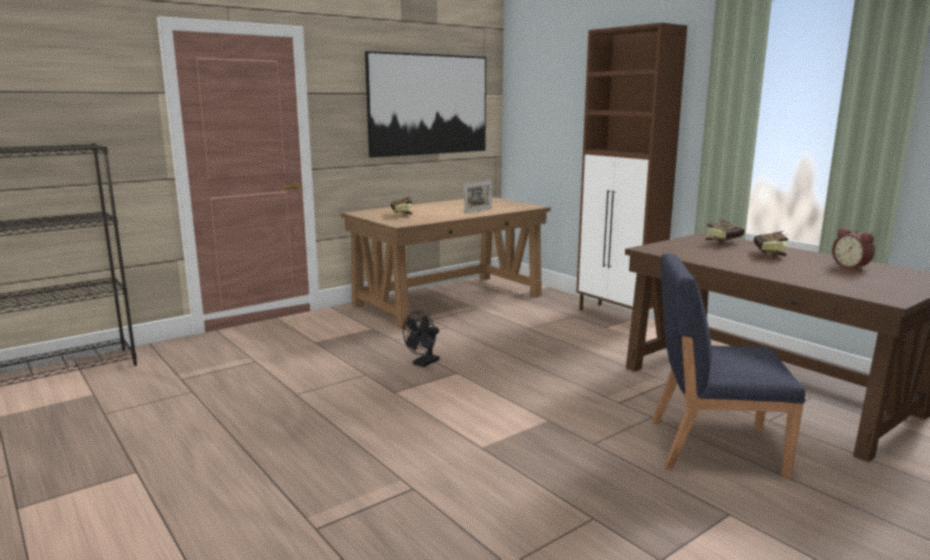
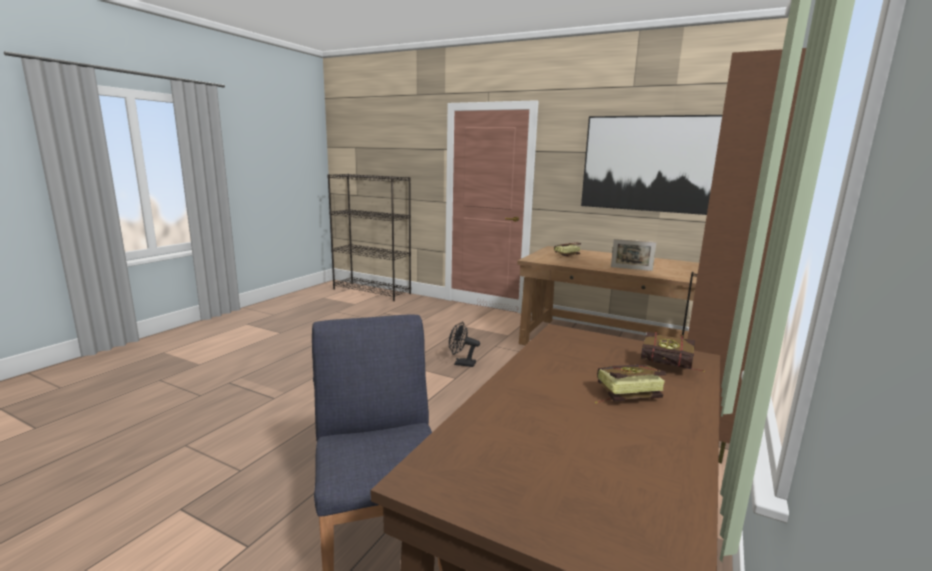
camera: 65 degrees right, 0 degrees up
alarm clock [832,228,875,270] -> none

